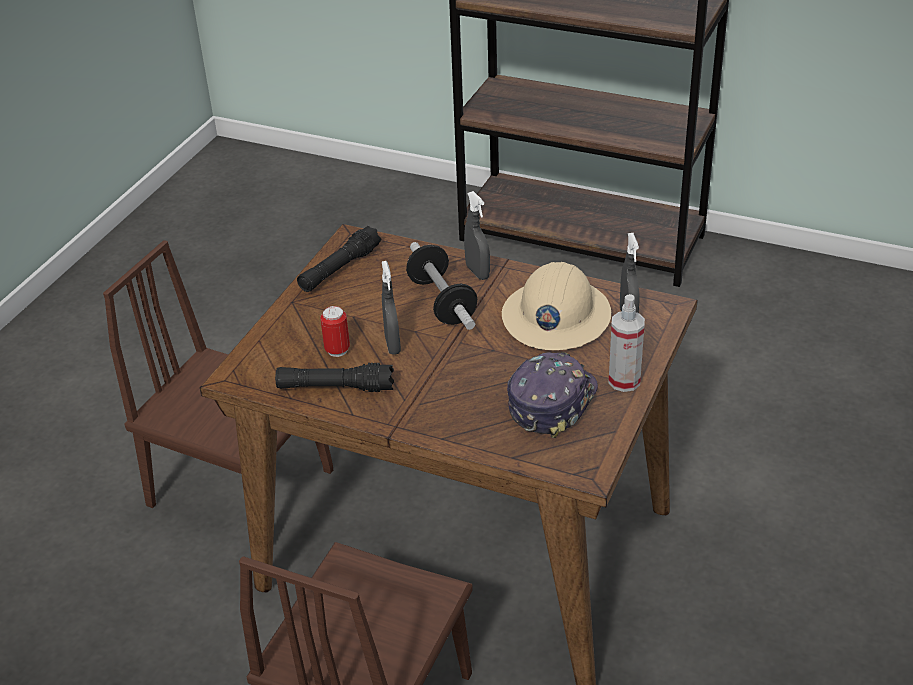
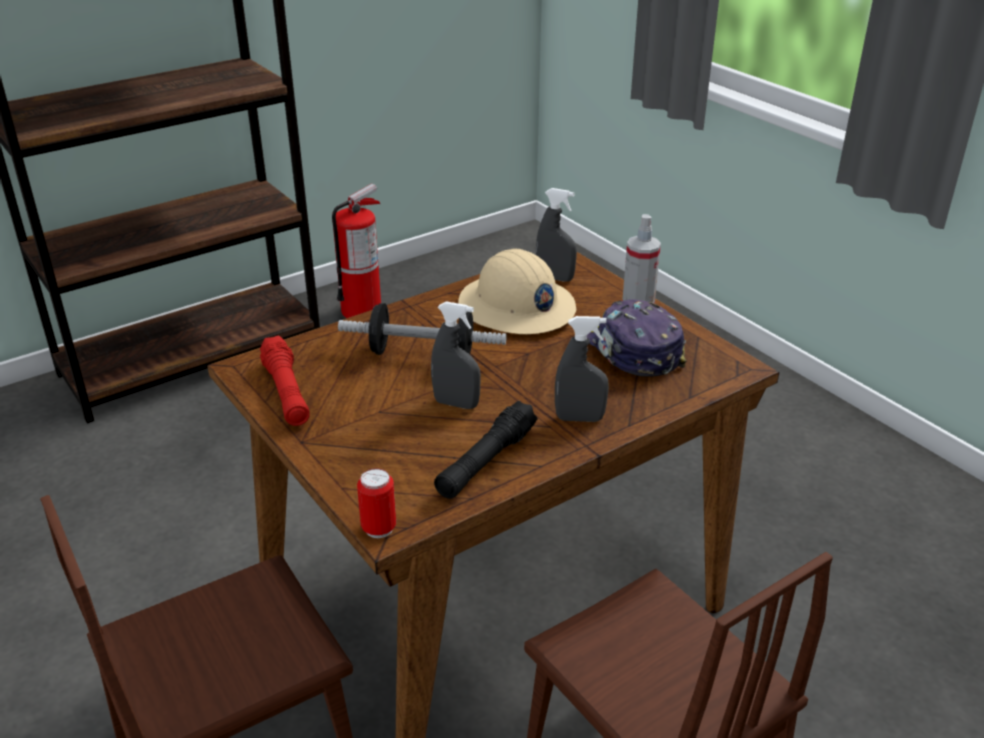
camera: 60 degrees left, 5 degrees down
black flashlight [297,226,381,292] -> red flashlight [260,336,310,426]
can [320,306,350,357] -> can moved to [357,468,396,538]
grey spray bottle [464,191,490,280] -> grey spray bottle moved to [555,316,609,422]
none -> fire extinguisher [332,184,381,318]

